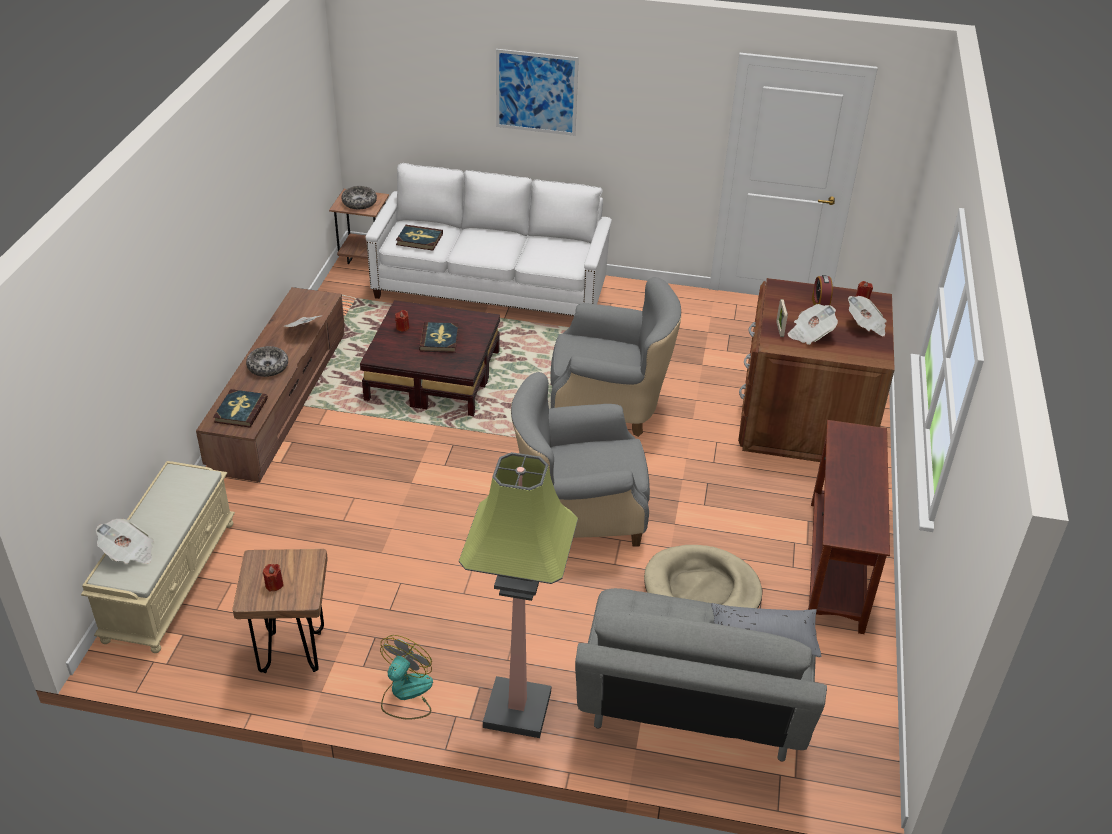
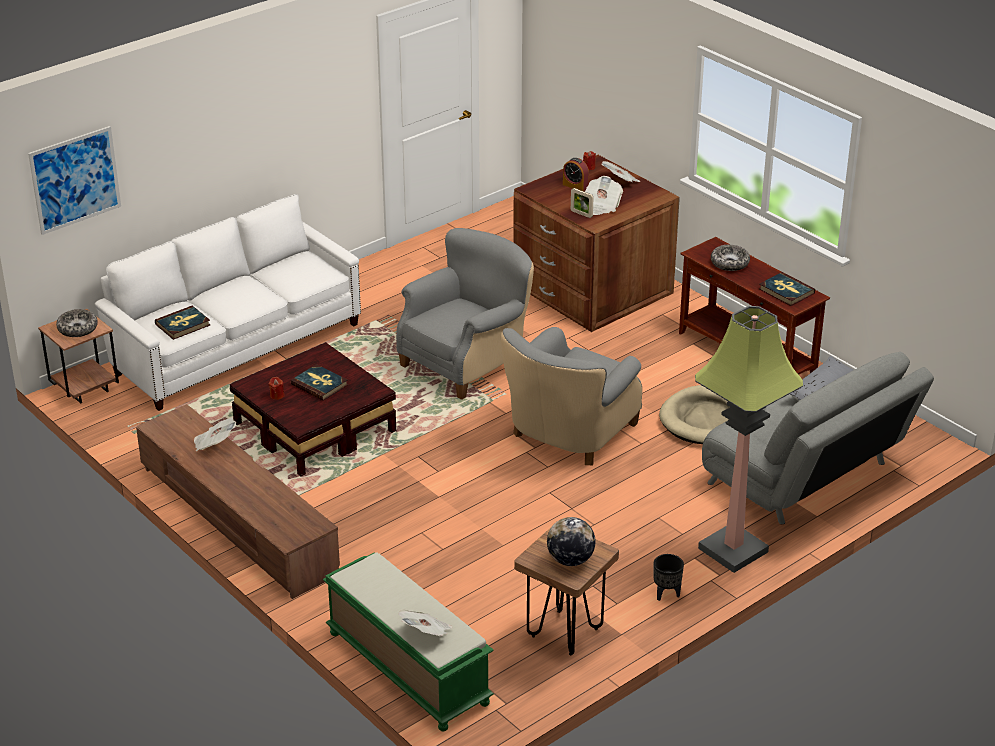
camera: 50 degrees left, 5 degrees down
beige bench [81,461,235,653] -> green bench [323,552,494,732]
book [213,389,268,427] -> book moved to [759,272,815,306]
bowl [246,346,288,377] -> bowl moved to [711,245,750,271]
red candle [263,564,283,592] -> globe [547,517,595,566]
fan [380,635,433,720] -> black planter [654,554,684,601]
picture [496,49,579,136] -> picture moved to [28,126,121,235]

